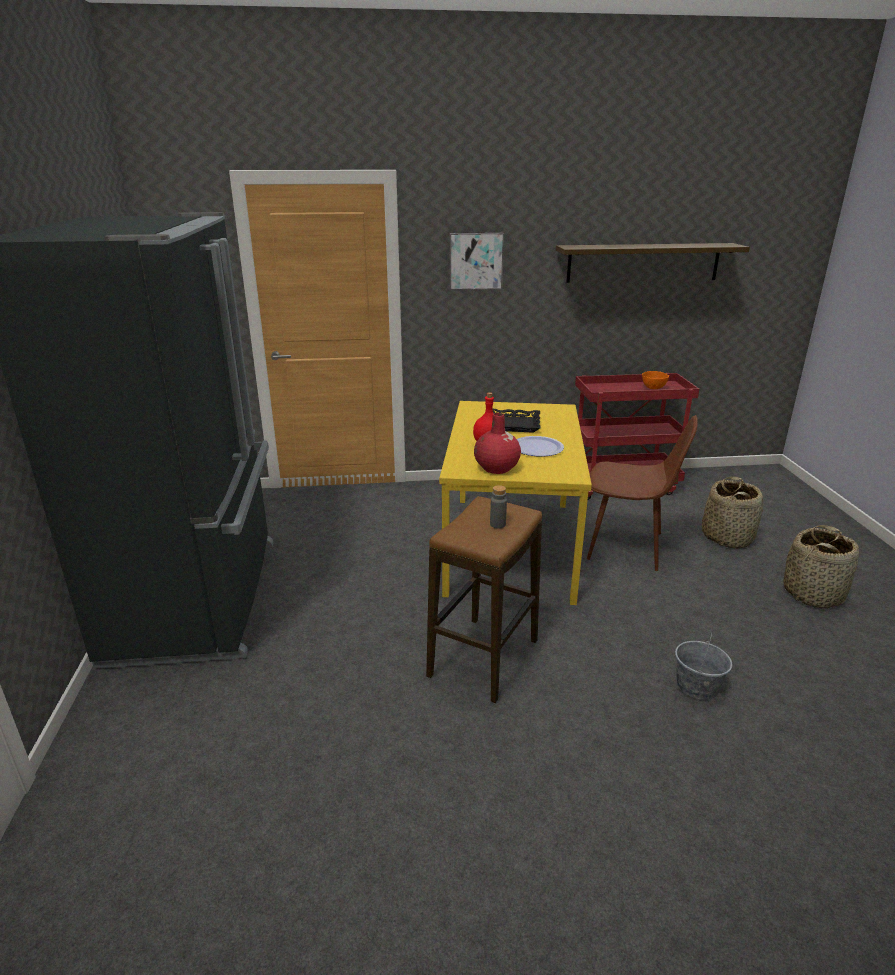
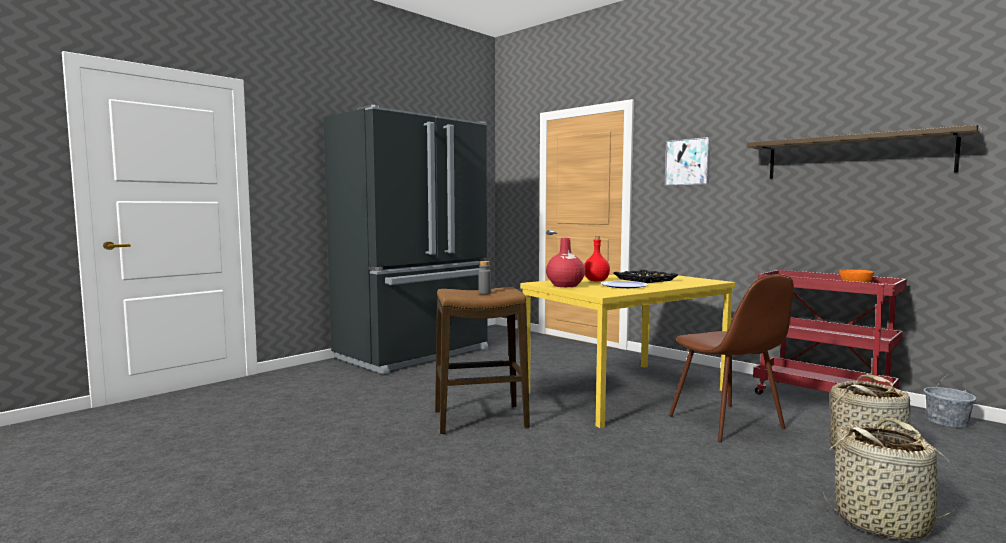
camera: 50 degrees right, 20 degrees down
grey bucket [675,633,733,700] -> grey bucket moved to [924,372,977,428]

